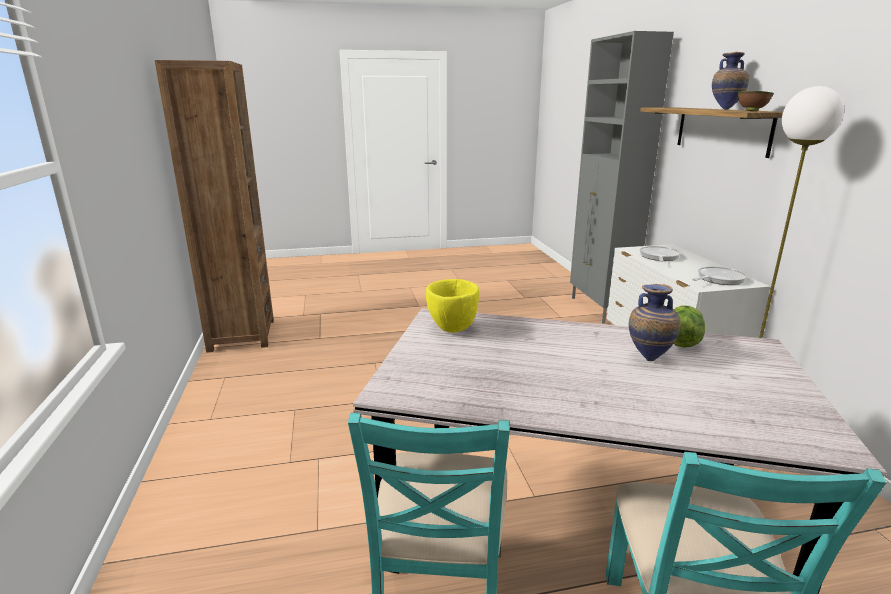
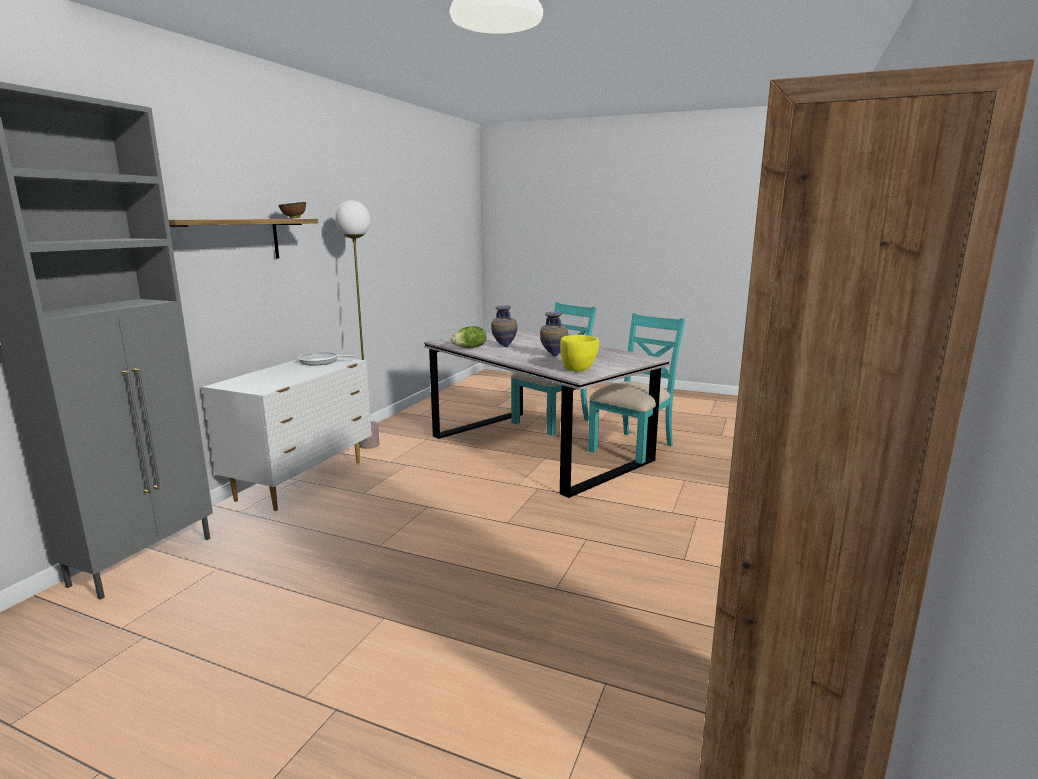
camera: 145 degrees left, 5 degrees down
frying pan [640,246,681,262] -> none
vase [712,52,749,110] -> vase moved to [540,311,568,356]

